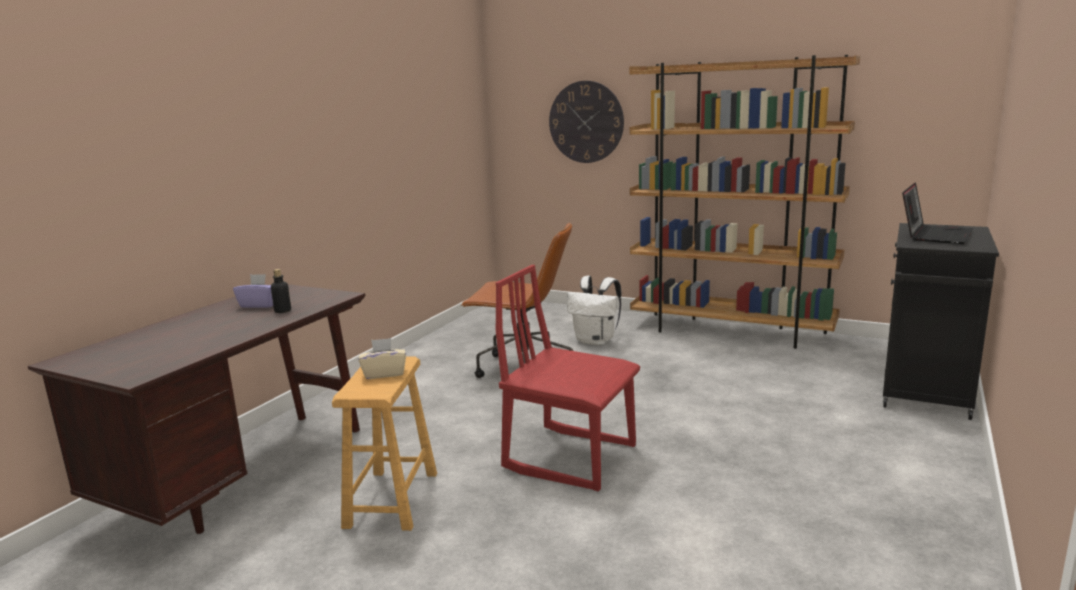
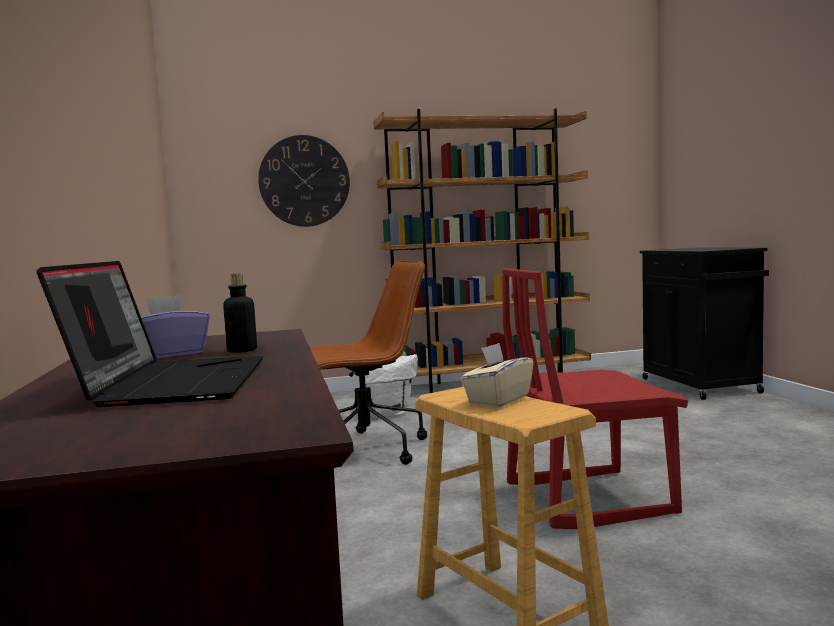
camera: 40 degrees left, 10 degrees down
laptop [902,182,973,244] -> laptop moved to [36,261,264,407]

